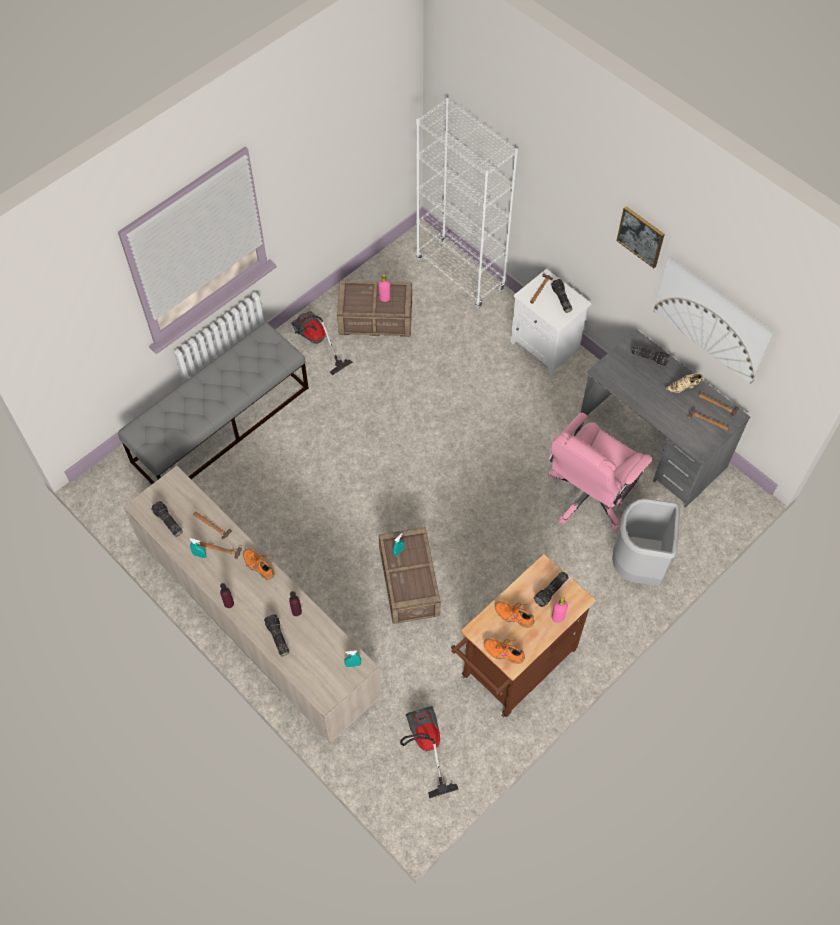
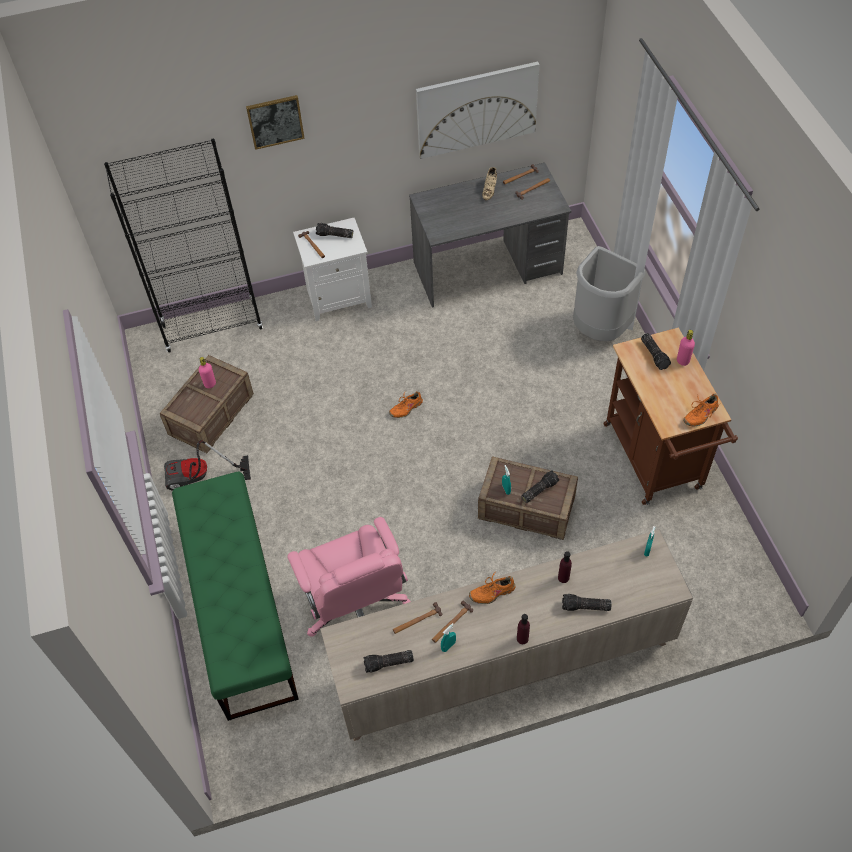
camera: 60 degrees left, 5 degrees down
grey bench [118,322,308,484] -> green bench [172,471,299,721]
vacuum cleaner [400,706,459,799] -> none
white bookcase [416,98,518,309] -> black bookcase [104,138,263,353]
orange shoe [495,601,535,628] -> orange shoe moved to [389,391,423,418]
pink office chair [548,413,652,531] -> pink office chair moved to [287,517,411,637]
picture [617,206,665,268] -> picture moved to [246,95,305,150]
flashlight [632,345,670,366] -> flashlight moved to [521,470,559,503]

